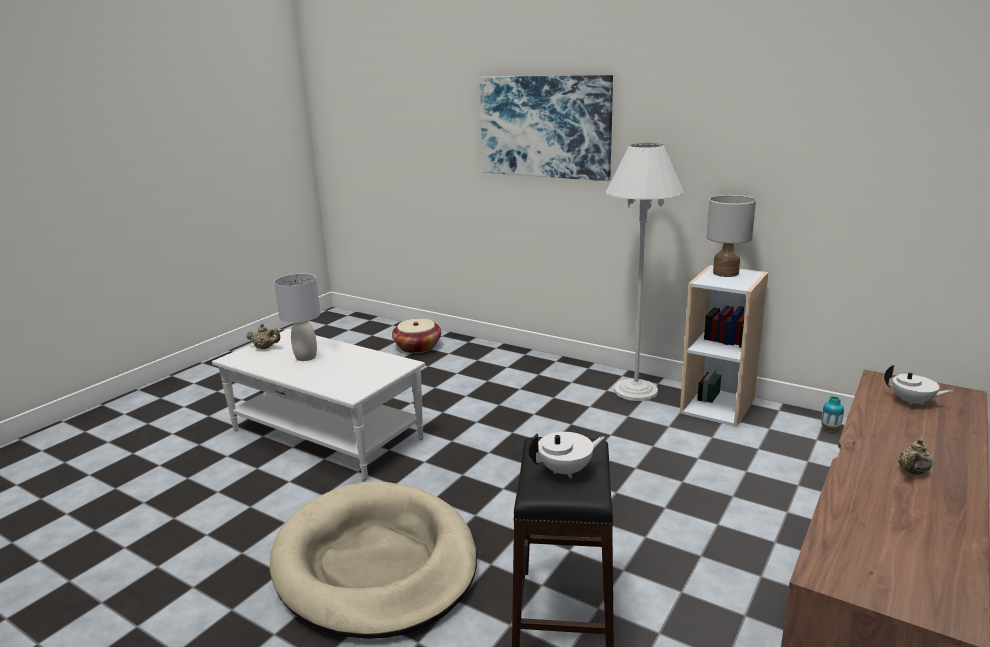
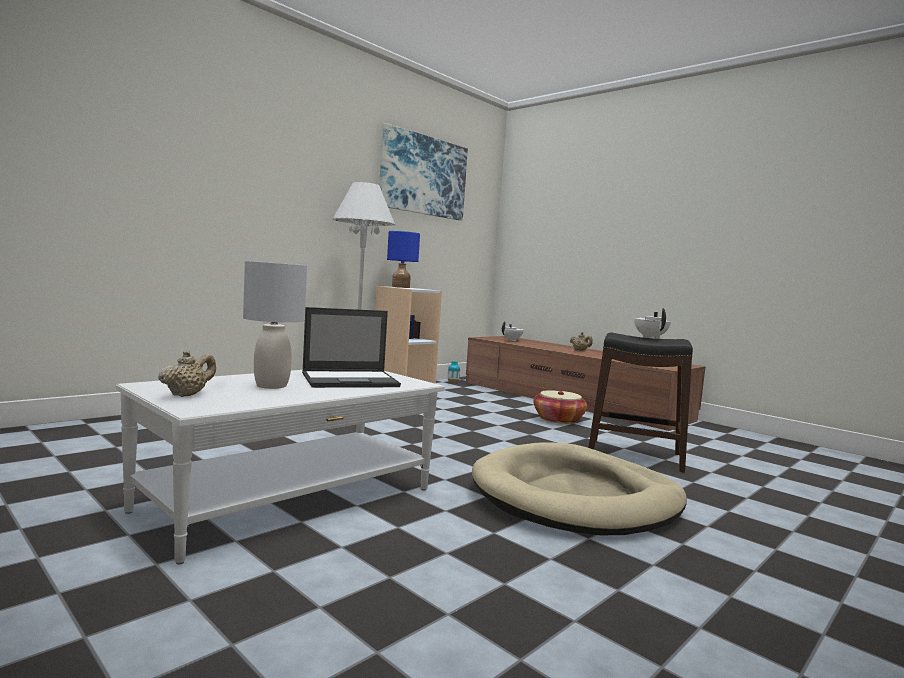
camera: 80 degrees left, 15 degrees down
basket [392,319,441,353] -> basket moved to [534,390,587,424]
picture [479,75,613,181] -> picture moved to [379,123,468,220]
grey table lamp [706,195,756,277] -> blue table lamp [387,231,420,288]
none -> laptop [302,307,401,388]

